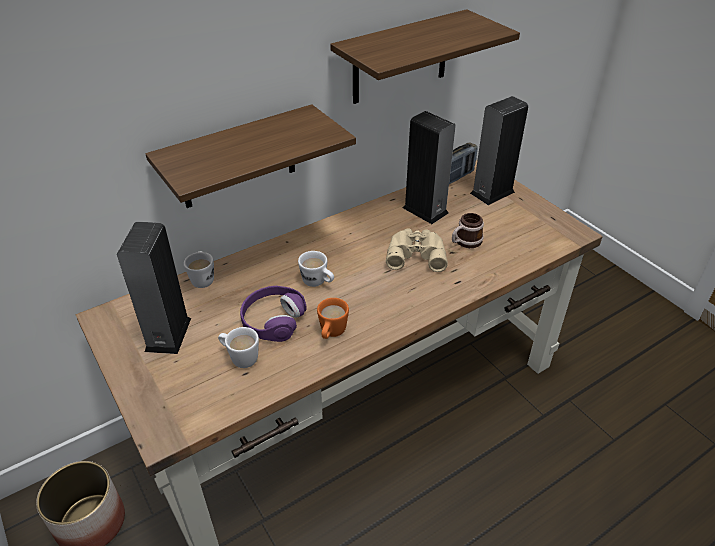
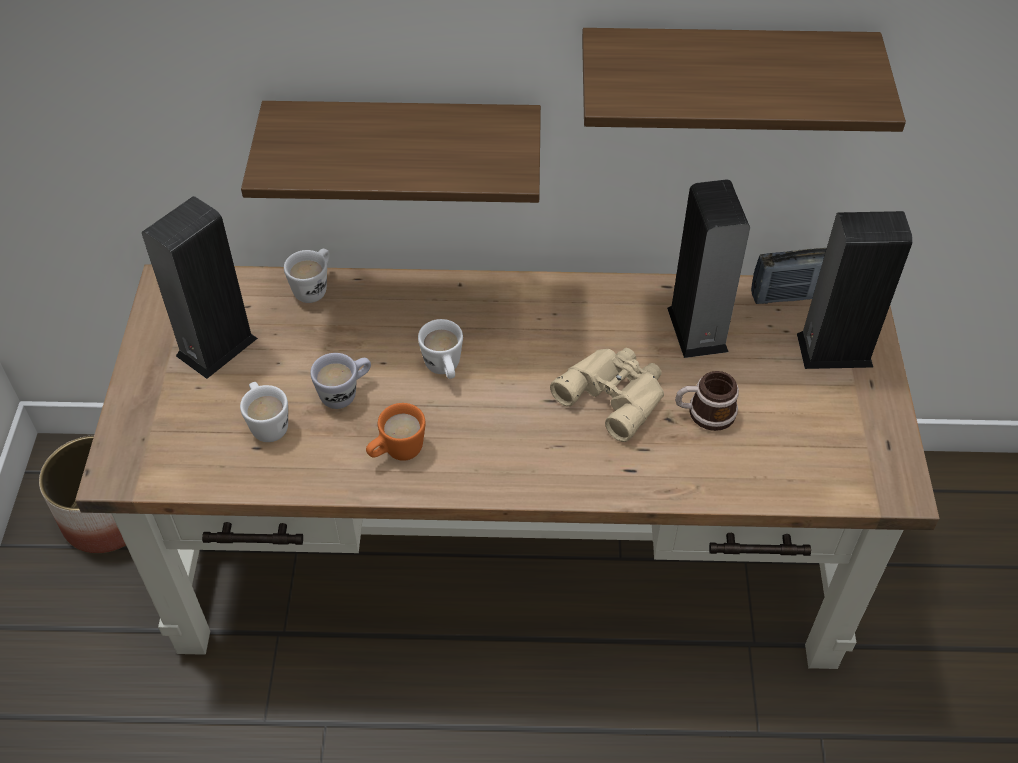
camera: 35 degrees right, 10 degrees up
purple headphones [240,286,307,342] -> white mug [310,353,371,409]

